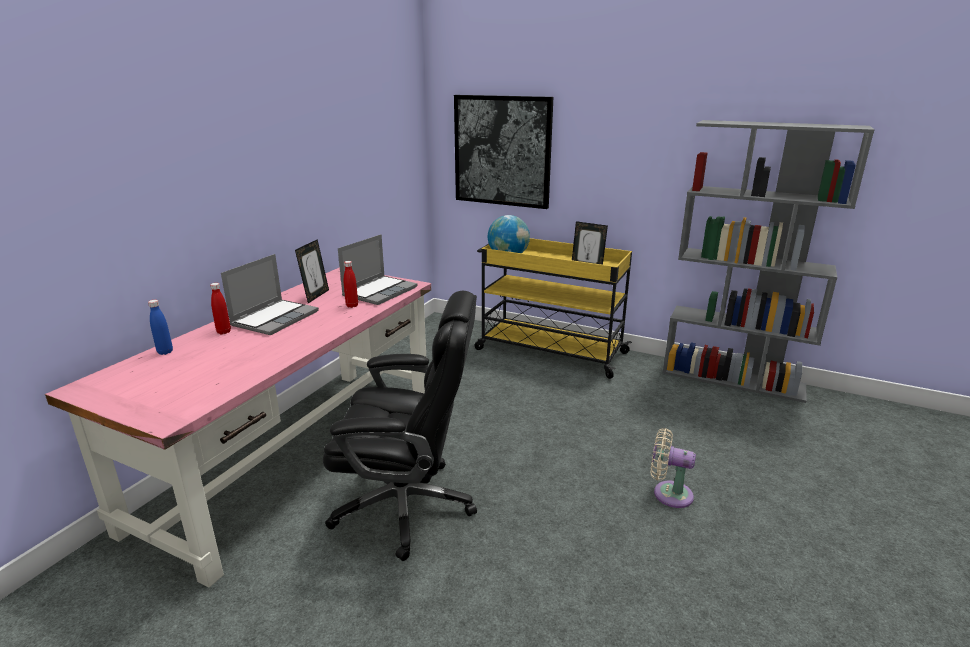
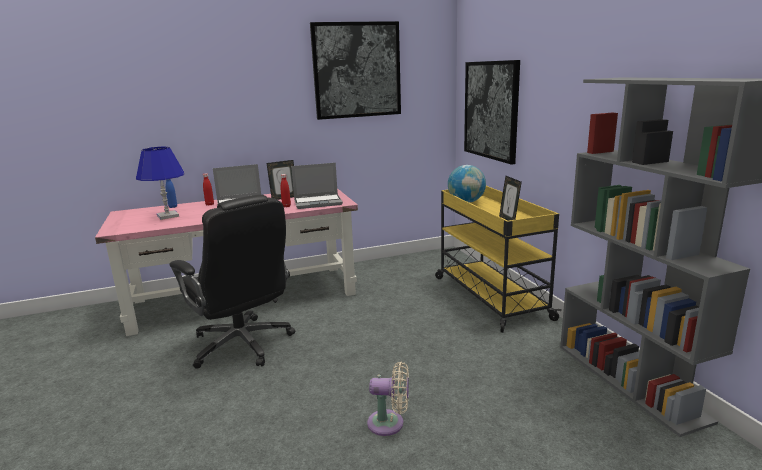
camera: 45 degrees right, 5 degrees down
beige fan [651,428,696,508] -> beige fan turned 120 degrees clockwise [367,362,409,436]
none -> blue table lamp [136,147,184,220]
none -> picture [310,21,401,120]

